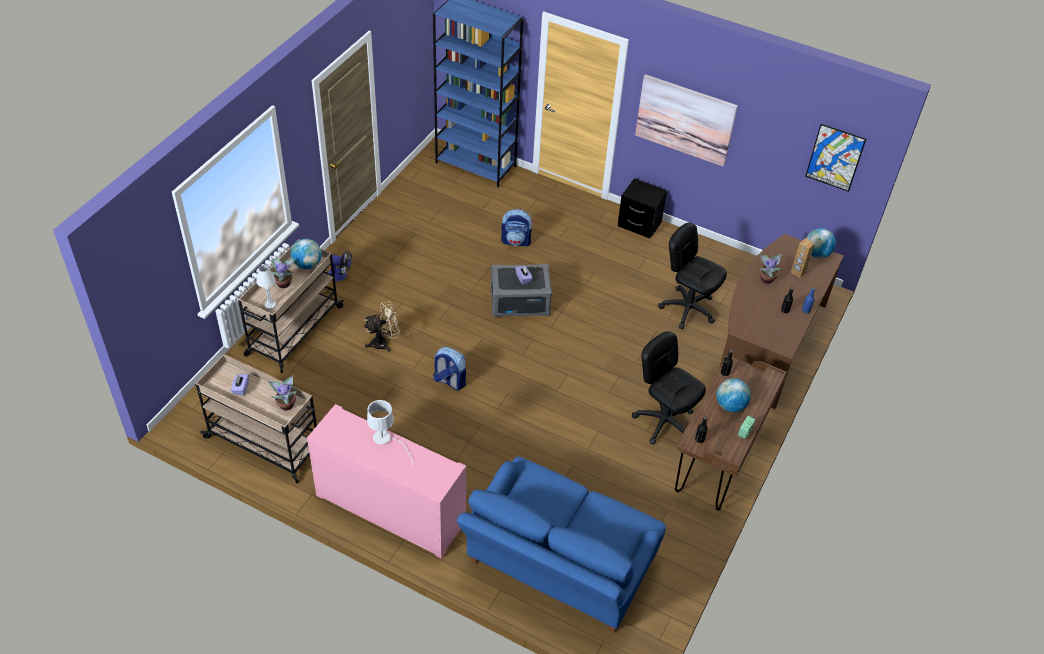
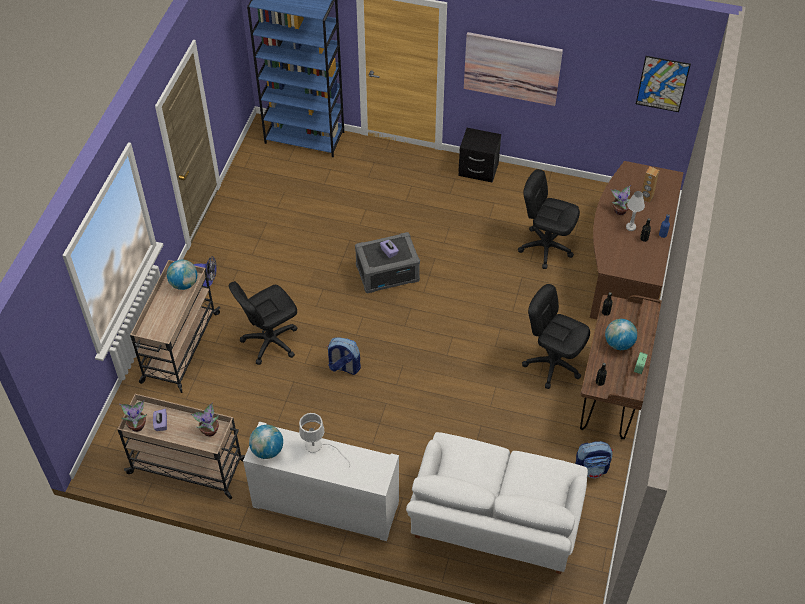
camera: 10 degrees left, 5 degrees up
white table lamp [256,265,276,310] -> white table lamp moved to [626,191,645,231]
potted plant [271,257,294,288] -> potted plant moved to [119,400,147,432]
pink cabinet [307,404,466,559] -> white cabinet [243,422,399,541]
beige fan [364,301,400,352] -> black office chair [229,281,298,365]
blue sofa [457,457,666,632] -> white sofa [406,432,588,574]
backpack [501,209,533,247] -> backpack moved to [575,441,613,478]
globe [807,228,836,258] -> globe moved to [249,425,283,459]

